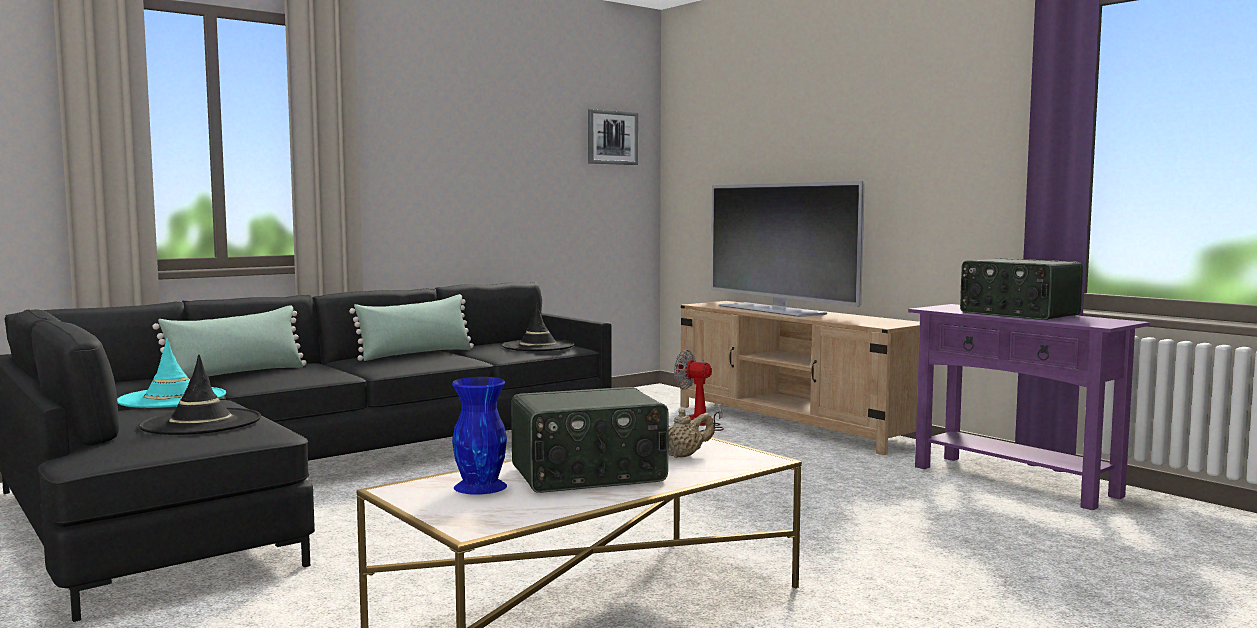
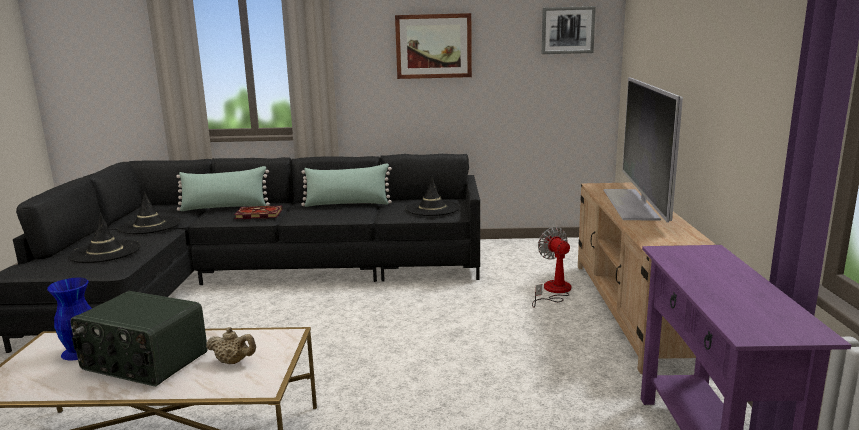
camera: 40 degrees right, 10 degrees up
turquoise hat [117,338,226,408] -> black hat [118,191,181,234]
radio [960,258,1083,320] -> none
none -> book [234,206,282,219]
none -> picture [395,13,472,79]

